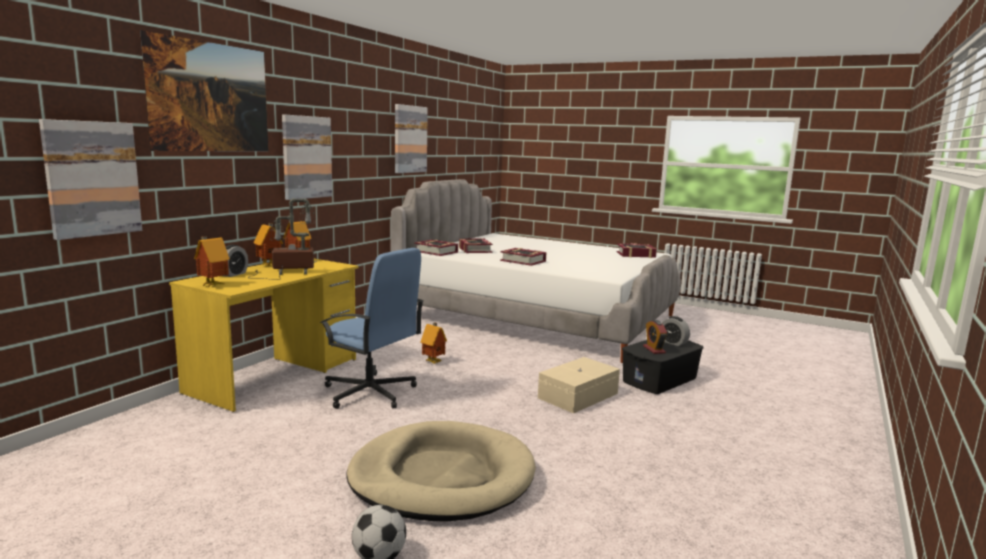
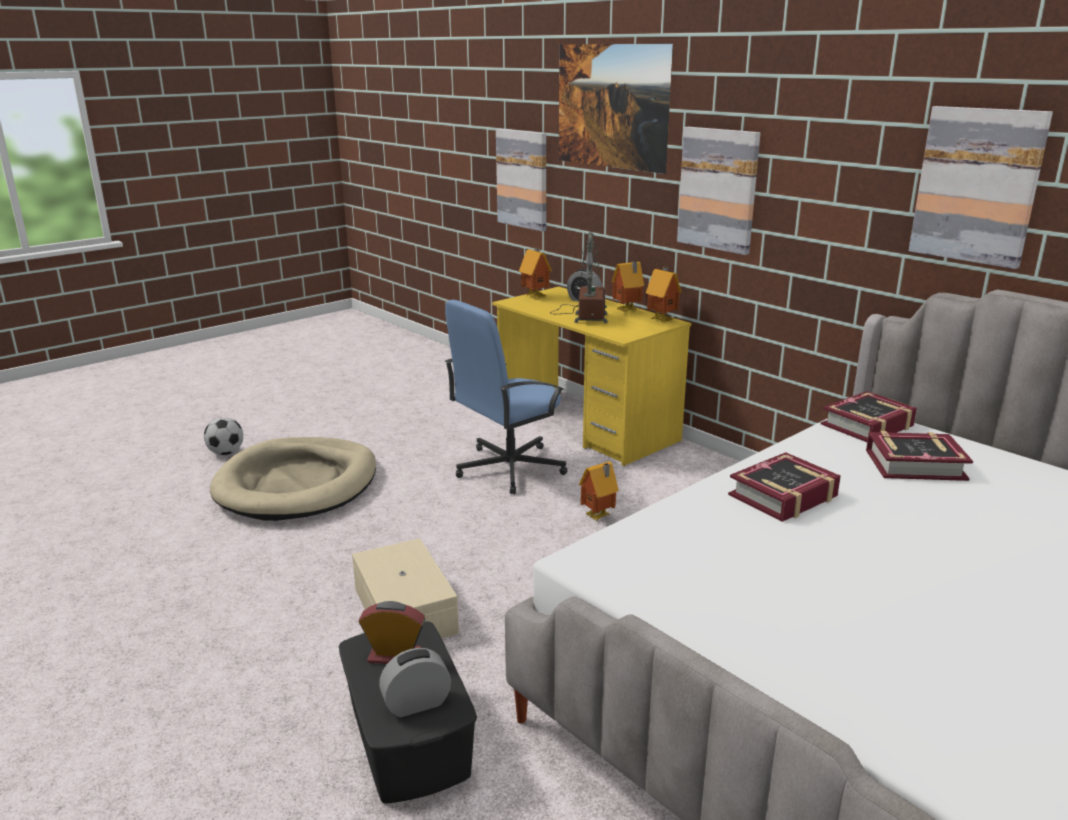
camera: 110 degrees right, 10 degrees up
book [616,243,657,258] -> none

